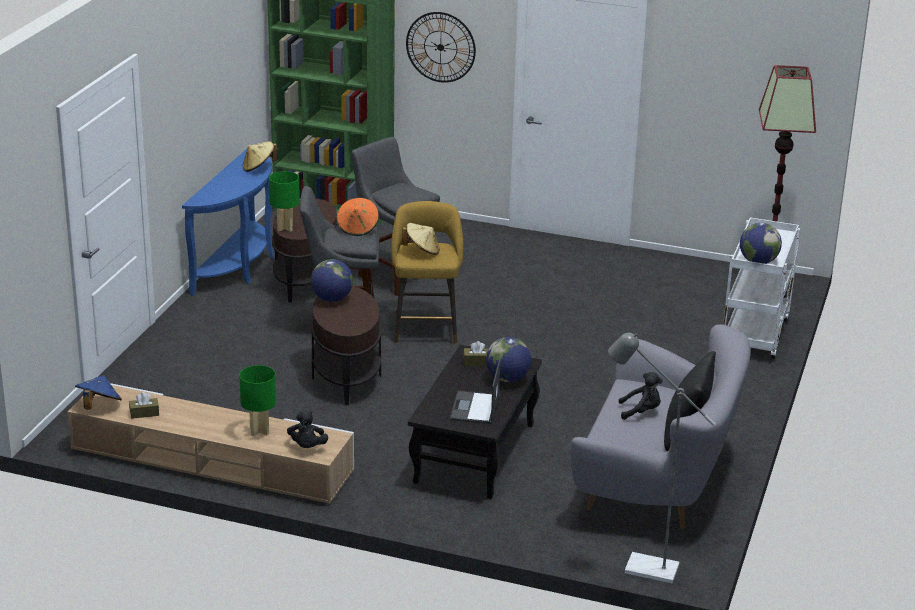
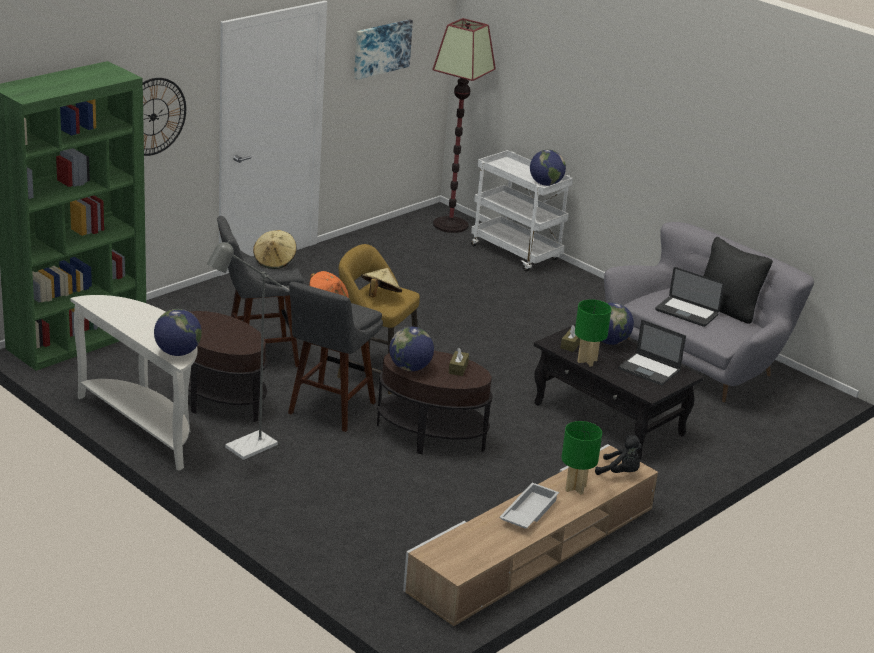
camera: 65 degrees left, 0 degrees up
blue hat [75,375,122,410] -> none
brown tissue box [129,392,159,419] -> brown tissue box moved to [449,348,469,376]
blue console table [182,149,274,296] -> white console table [71,295,197,471]
beige hat [243,141,278,172] -> beige hat moved to [253,230,296,269]
green table lamp [269,171,300,232] -> green table lamp moved to [575,299,611,366]
grey floor lamp [608,333,715,583] -> grey floor lamp moved to [207,240,290,460]
black plush toy [619,372,663,420] -> laptop [655,267,724,327]
none -> globe [154,309,202,356]
none -> picture [354,19,413,80]
none -> white tray [499,483,559,529]

